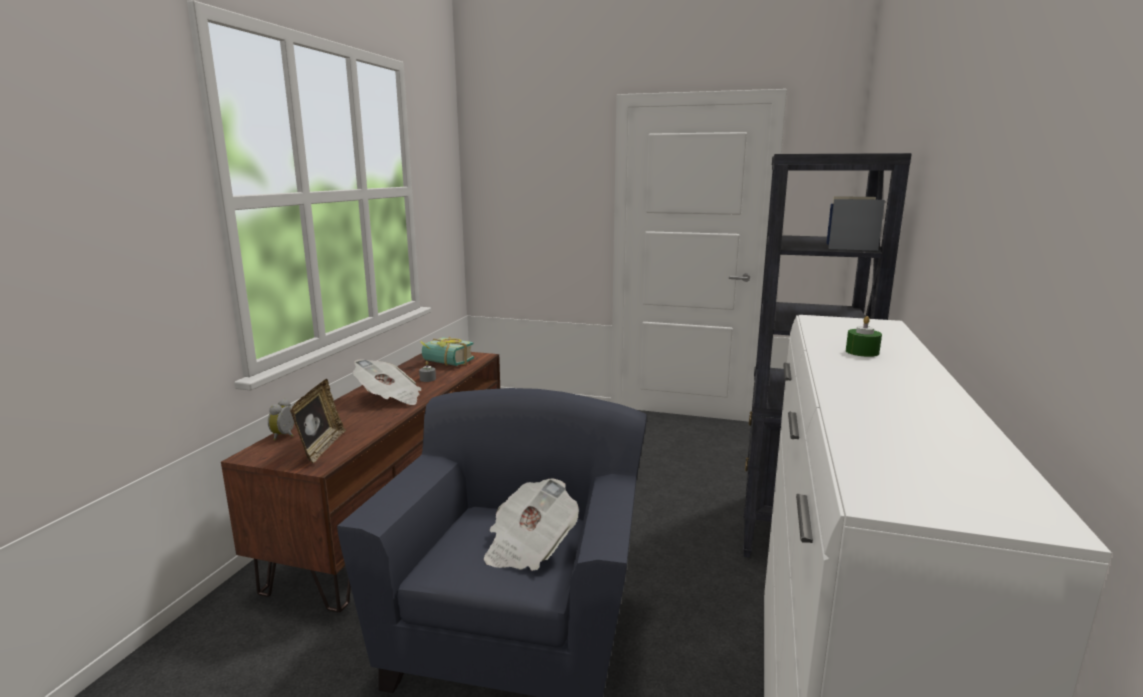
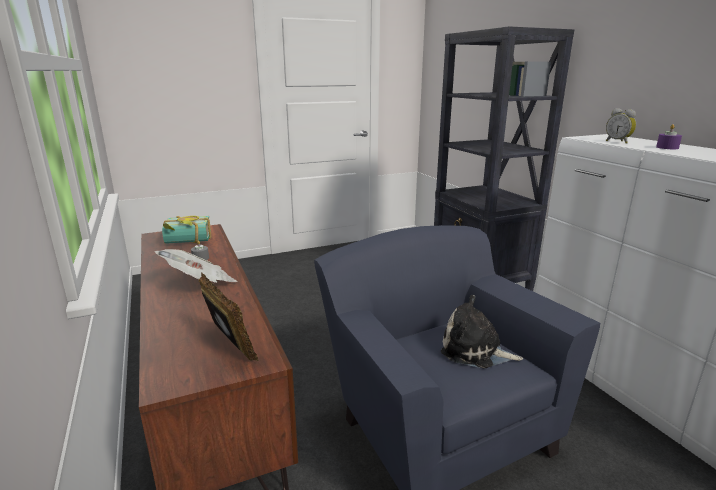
camera: 40 degrees left, 5 degrees up
alarm clock [268,399,294,440] -> alarm clock moved to [606,108,636,144]
newspaper [484,478,579,571] -> plush toy [441,295,523,368]
green candle [846,316,882,357] -> purple candle [656,124,682,149]

